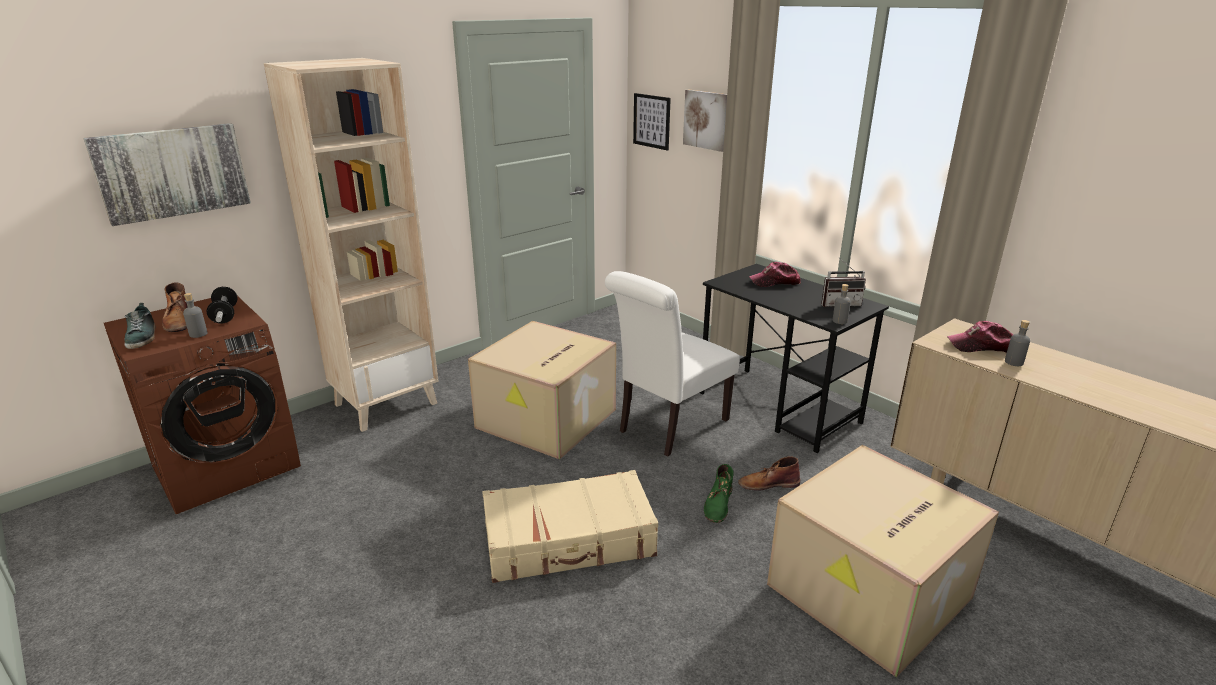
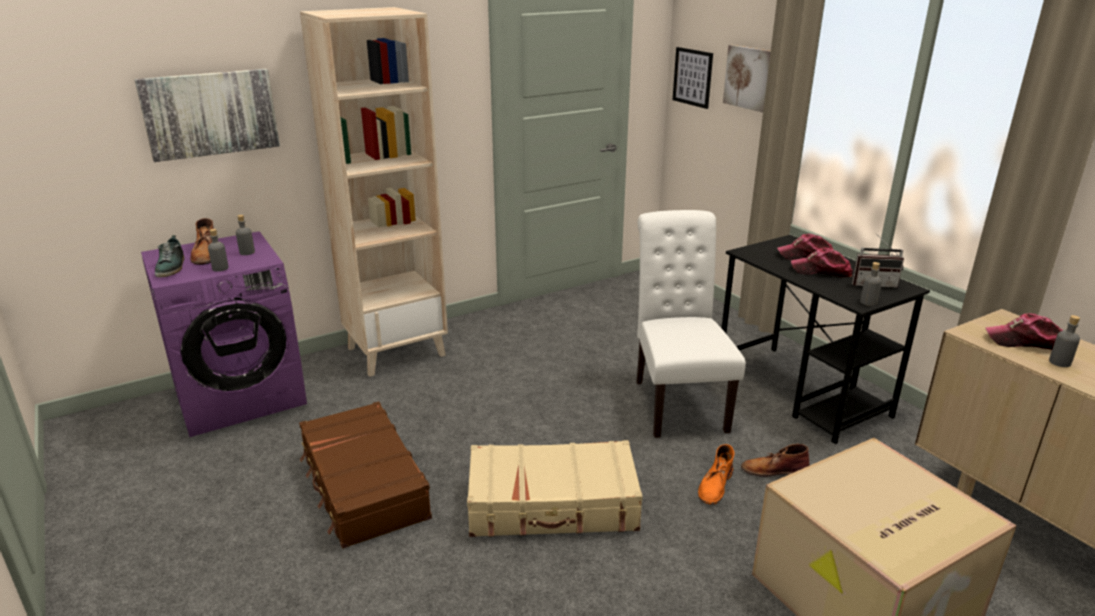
camera: 10 degrees right, 0 degrees up
brown washing machine [104,296,301,514] -> purple washing machine [141,231,307,437]
dumbbell [207,287,237,323] -> grey bottle [236,215,255,255]
cardboard box [468,321,616,459] -> none
white chair [605,271,740,457] -> white chair turned 120 degrees clockwise [636,210,746,438]
green boot [704,464,734,523] -> orange boot [698,444,734,505]
none -> brown suitcase [299,401,432,549]
none -> cap [791,248,853,277]

